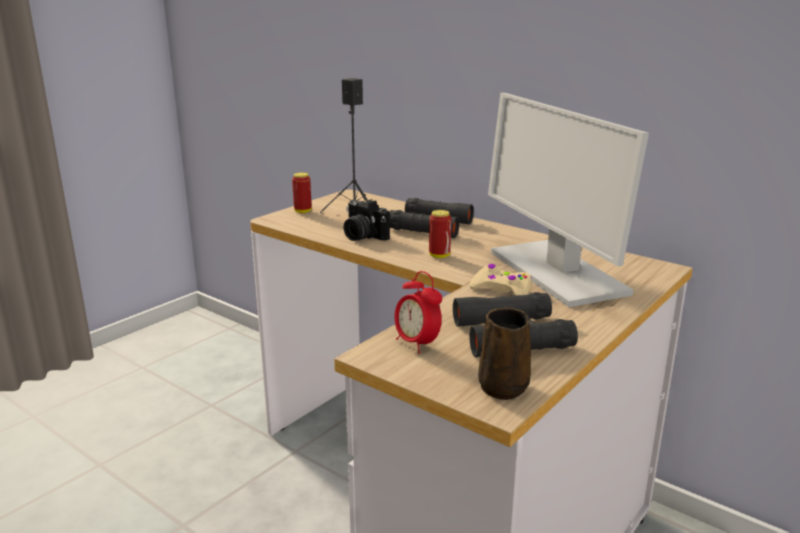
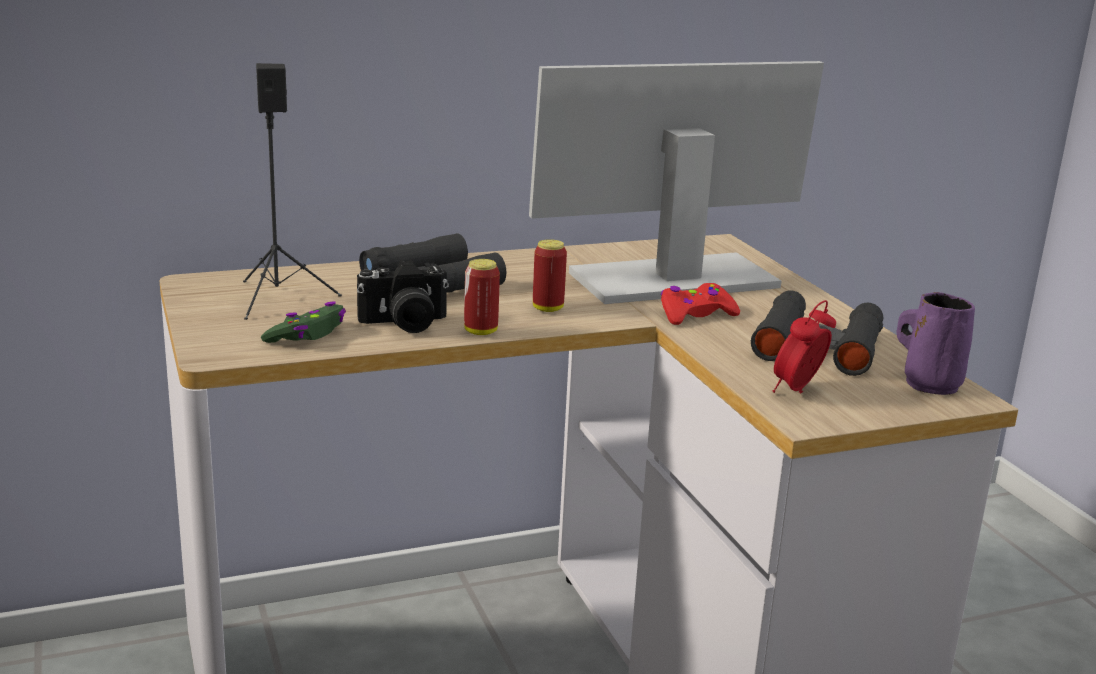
camera: 60 degrees left, 0 degrees up
can [292,172,312,213] -> can moved to [464,259,500,335]
alarm clock [395,271,442,354] -> alarm clock turned 135 degrees clockwise [773,300,836,393]
beige game controller [470,264,532,295] -> red game controller [661,283,740,325]
brown mug [478,307,531,400] -> purple mug [896,292,975,395]
monitor [488,93,649,307] -> monitor turned 150 degrees clockwise [529,61,824,304]
none -> green game controller [261,301,346,343]

